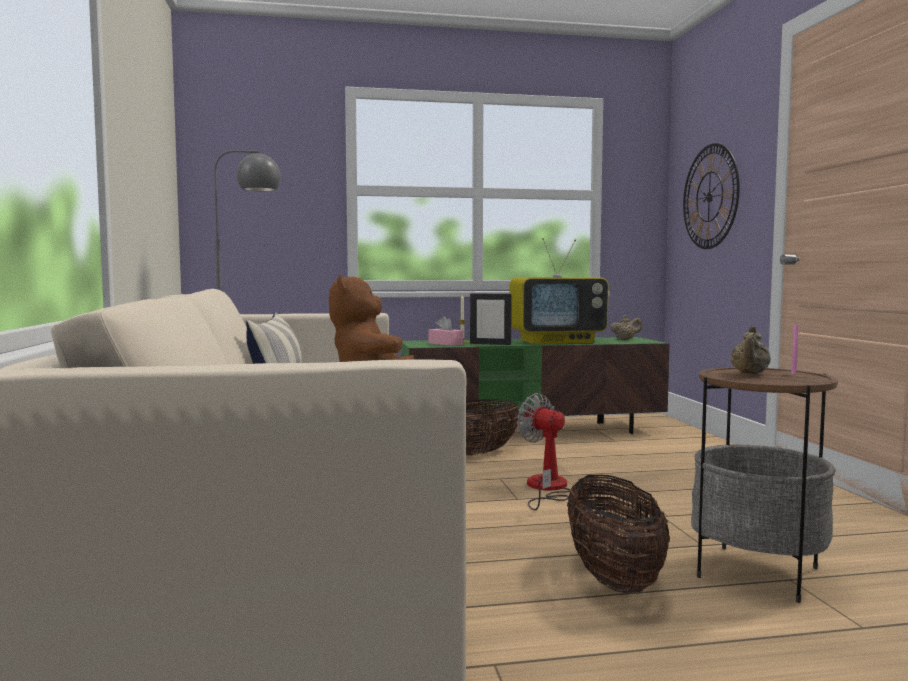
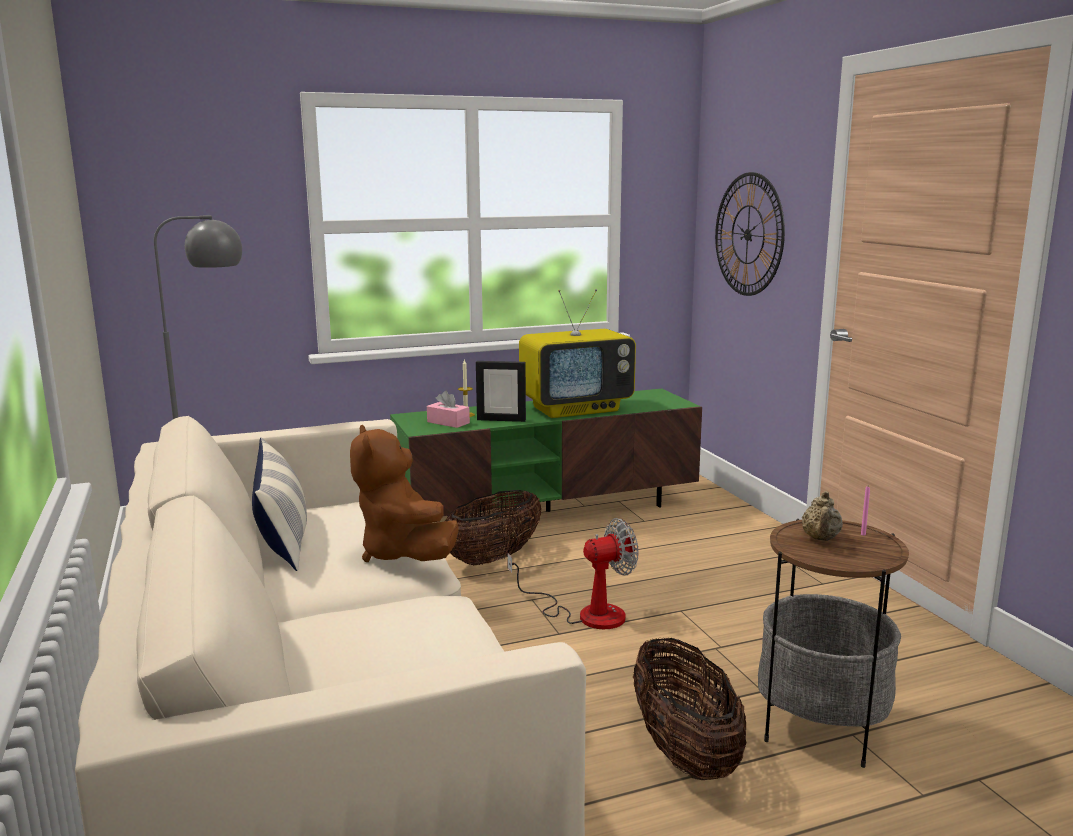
camera: 10 degrees left, 10 degrees up
fan [517,393,570,510] -> fan turned 120 degrees clockwise [507,518,639,629]
beige teapot [610,315,642,340] -> none

